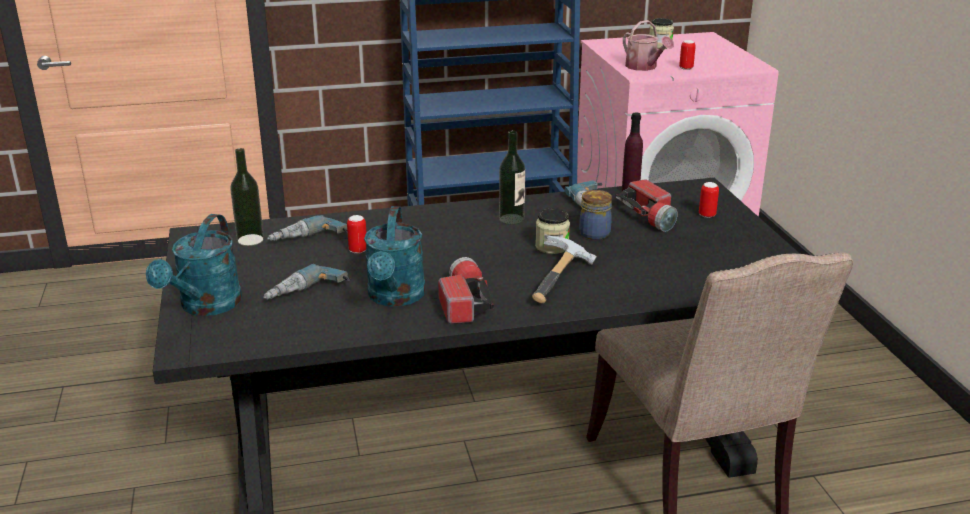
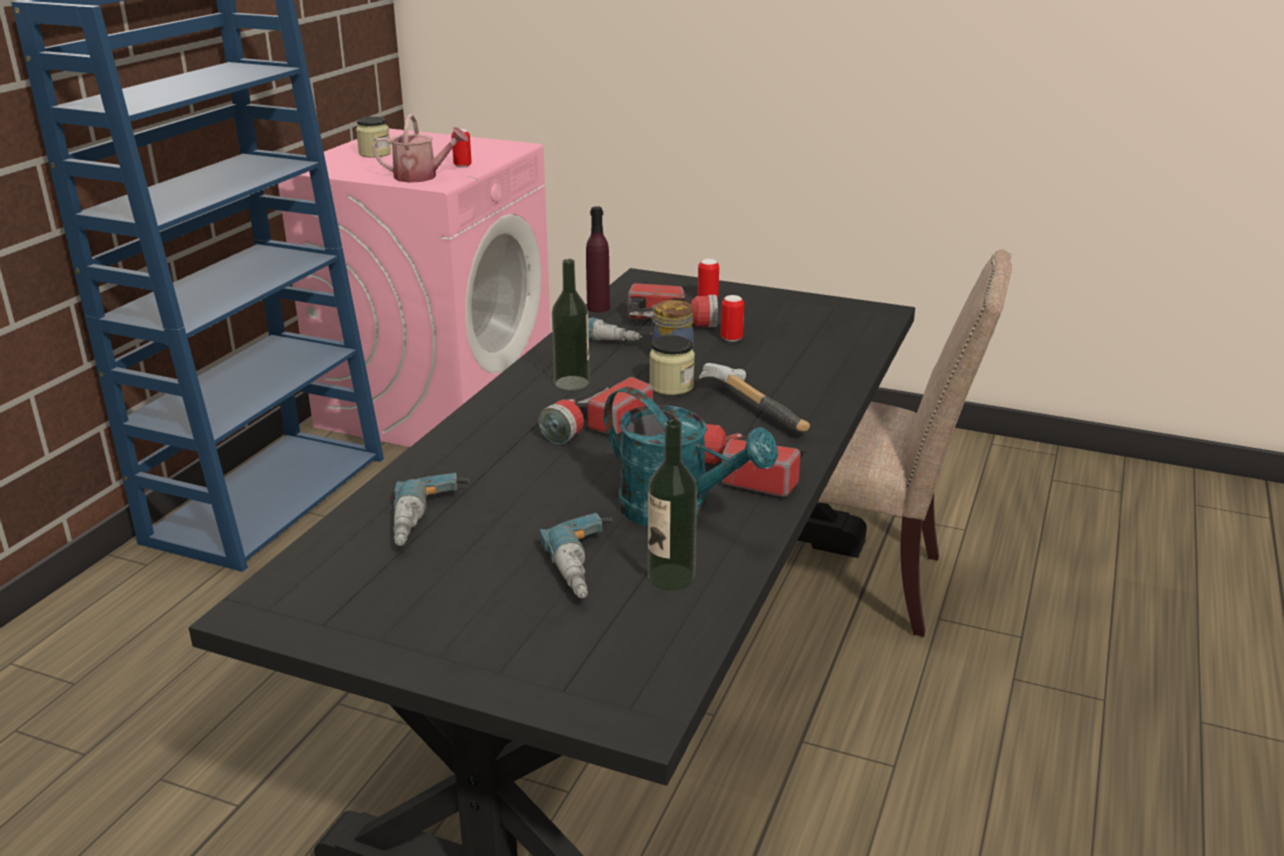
camera: 55 degrees left, 0 degrees up
turquoise watering can [146,214,242,316] -> none
bottle [230,148,264,246] -> bottle moved to [648,420,697,590]
can [347,215,366,254] -> can moved to [721,295,744,342]
none -> flashlight [538,377,653,444]

